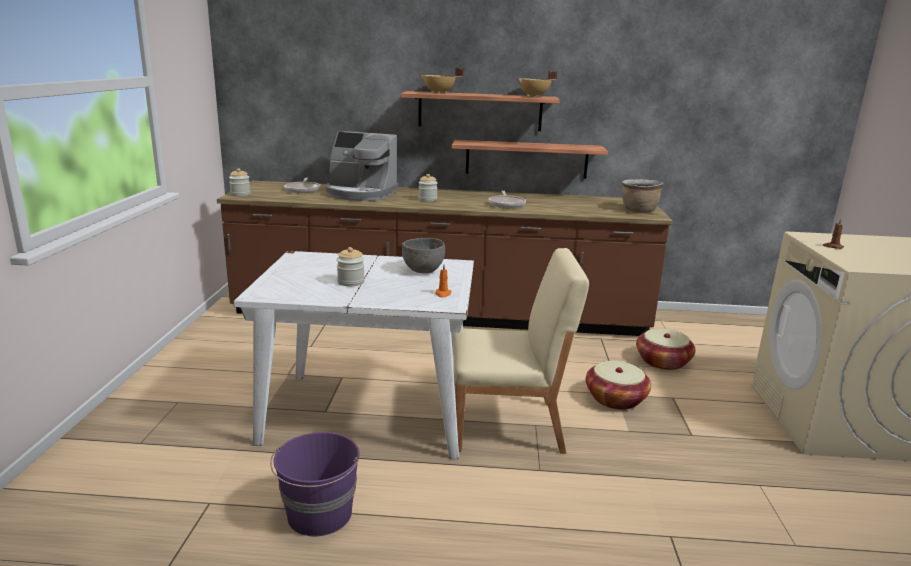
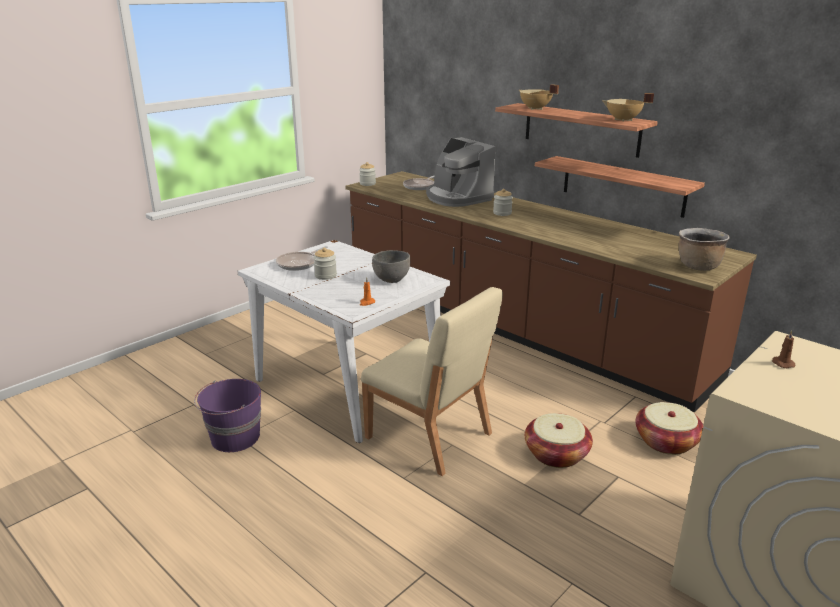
camera: 40 degrees right, 5 degrees up
frying pan [489,191,526,208] -> frying pan moved to [276,246,328,271]

